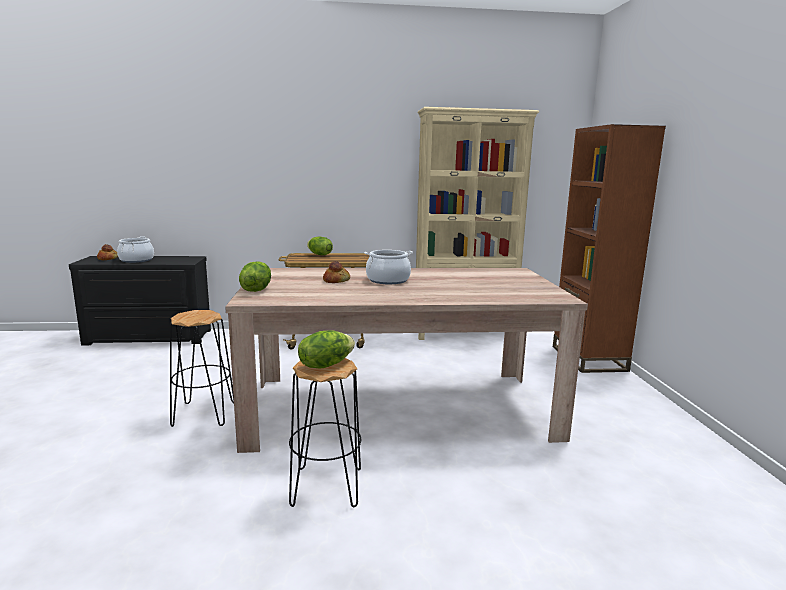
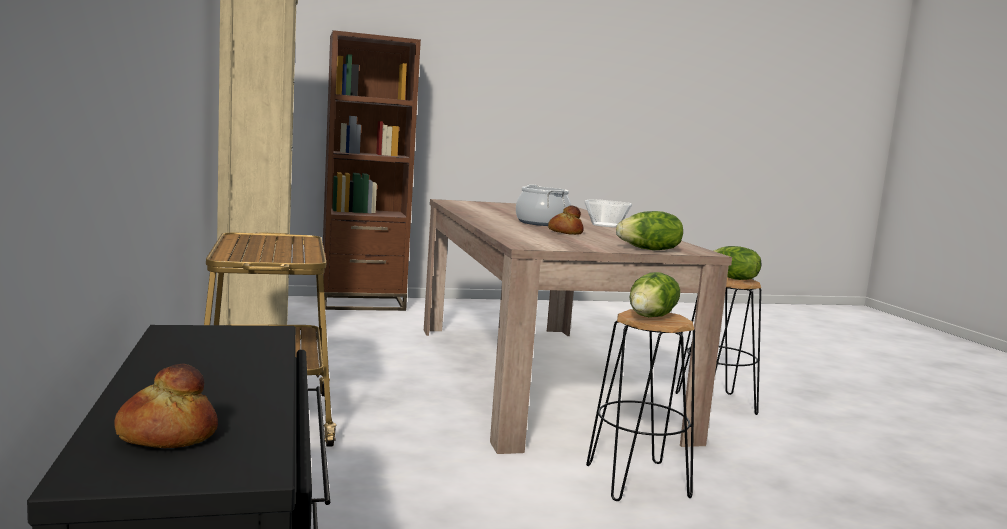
camera: 100 degrees left, 5 degrees down
cooking pot [117,237,154,263] -> none
lettuce [307,237,333,255] -> lettuce moved to [630,272,680,317]
none -> bowl [585,199,632,228]

